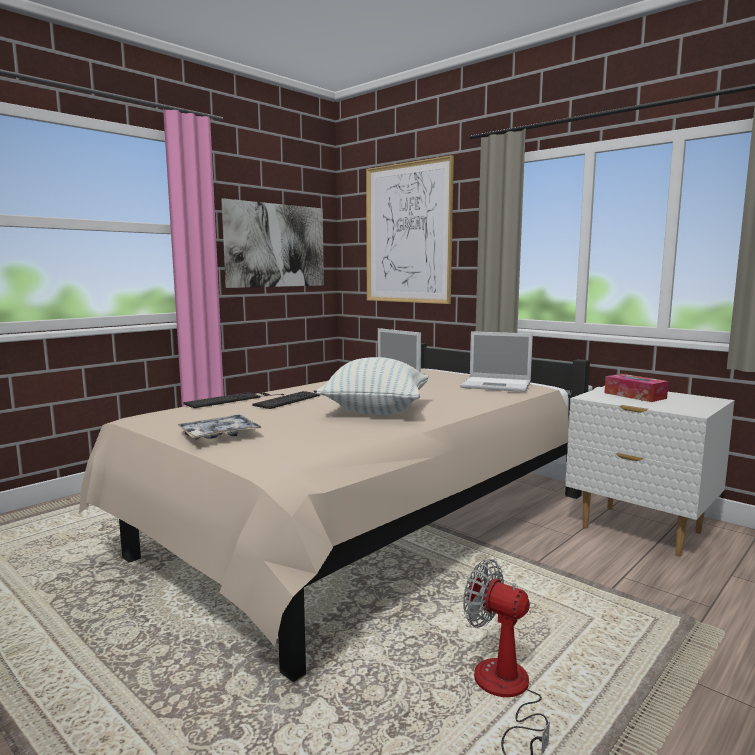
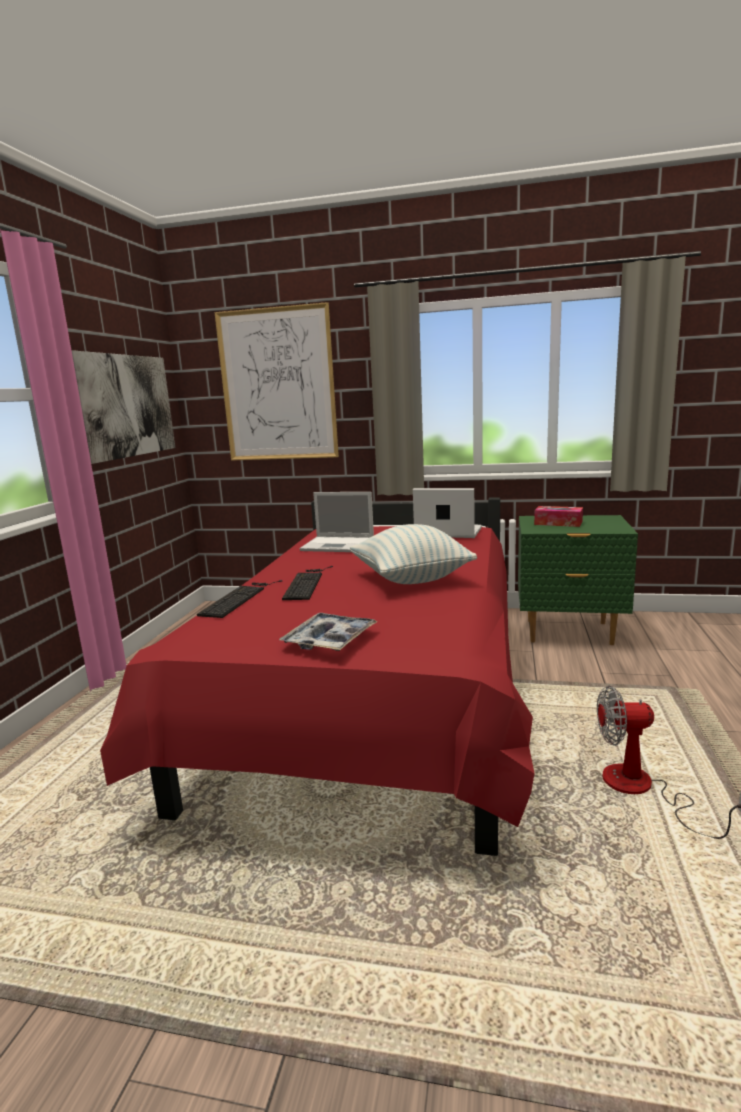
camera: 30 degrees left, 5 degrees up
beige bed [79,343,590,682] -> red bed [100,497,535,856]
laptop [460,331,533,392] -> laptop turned 150 degrees counterclockwise [413,488,482,538]
white nightstand [565,386,735,557] -> green nightstand [518,515,638,645]

